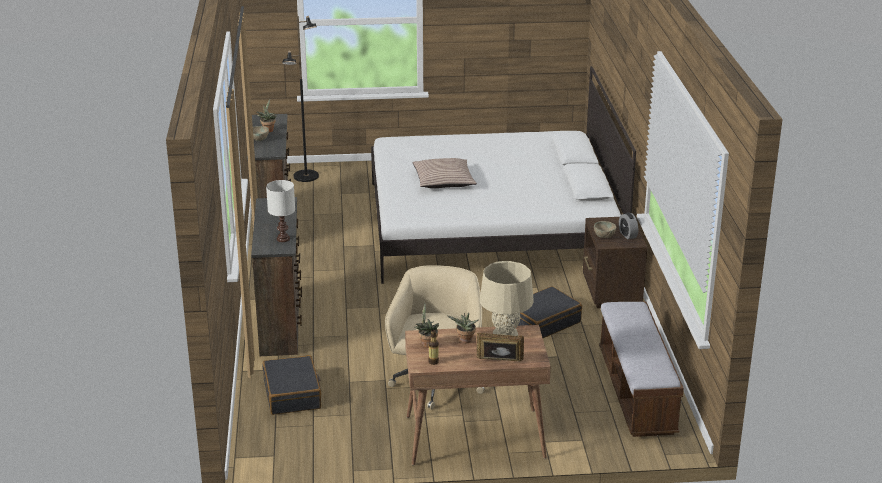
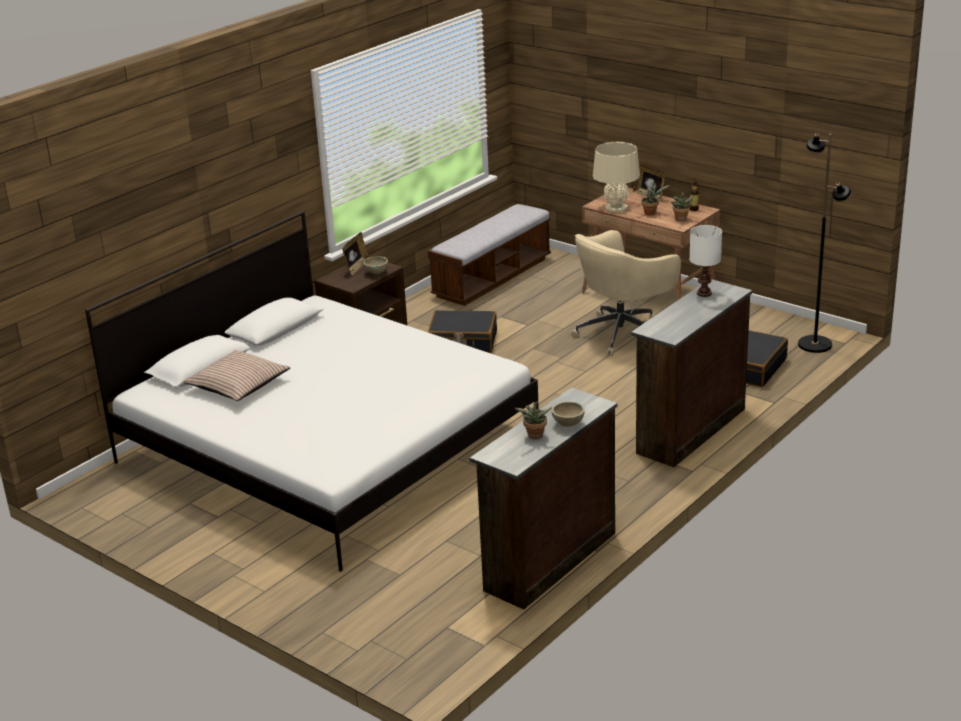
camera: 135 degrees left, 0 degrees up
black floor lamp [282,16,319,182] -> black floor lamp moved to [798,133,852,353]
pillow [412,158,477,188] -> pillow moved to [183,350,290,401]
alarm clock [619,212,638,240] -> picture frame [342,232,369,275]

